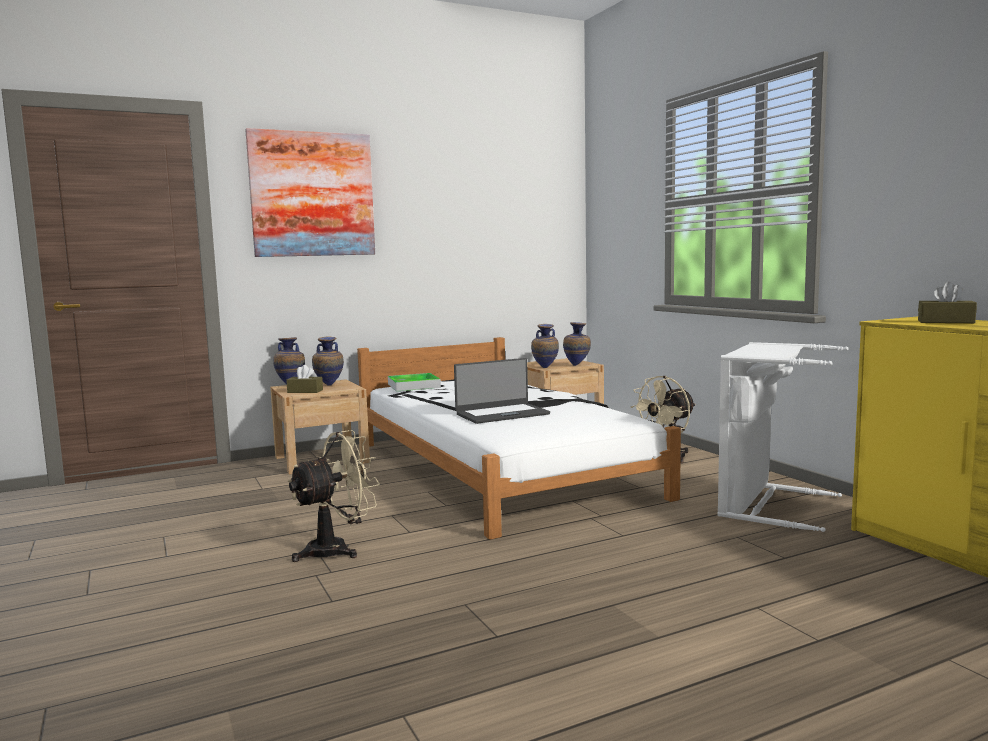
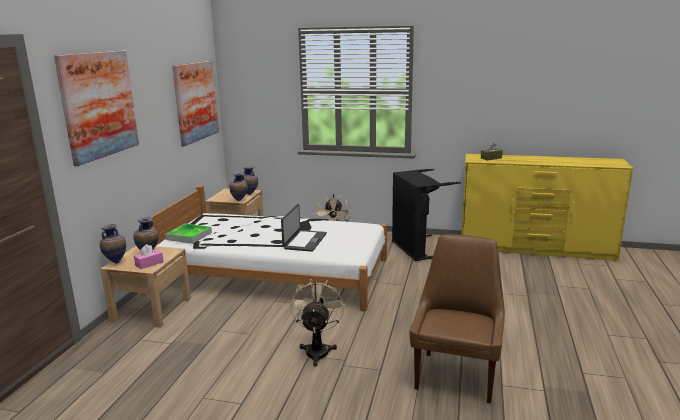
camera: 50 degrees left, 10 degrees up
brown tissue box [286,365,323,393] -> pink tissue box [134,244,164,269]
white laundry basket [717,342,849,532] -> black laundry basket [392,169,461,261]
none -> picture [172,61,219,146]
none -> brown chair [410,234,505,404]

